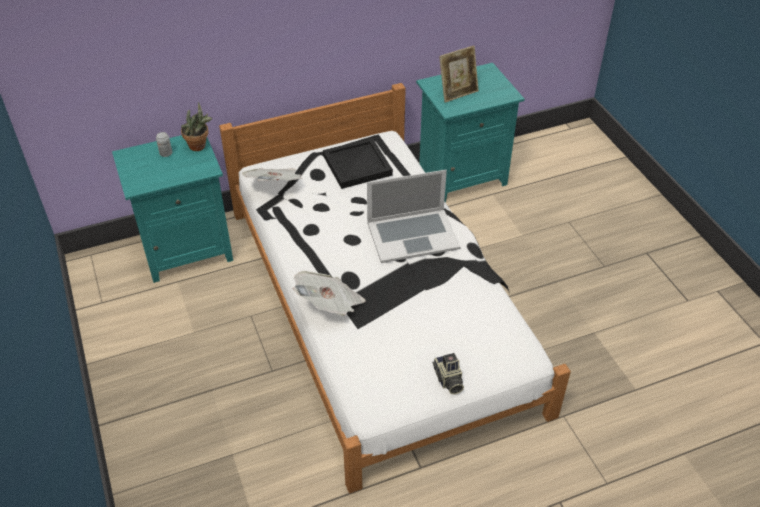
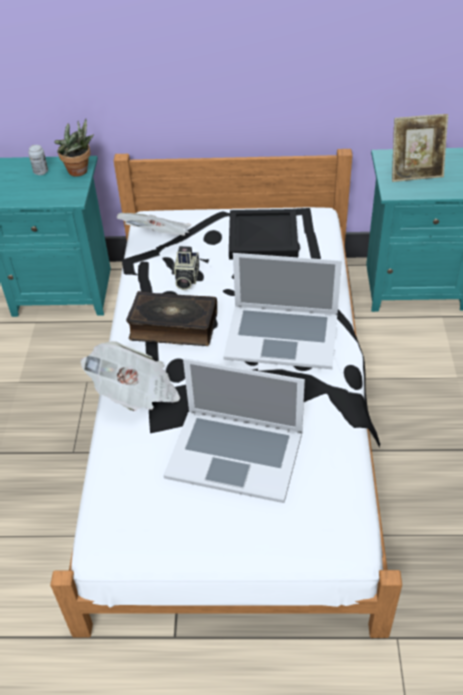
camera: 25 degrees right, 0 degrees up
camera [432,353,464,394] -> camera moved to [172,246,199,290]
none -> book [126,291,217,346]
none -> laptop [163,358,305,503]

